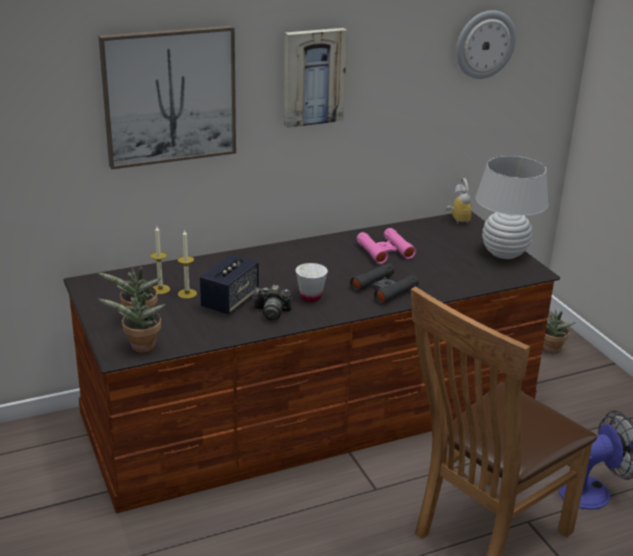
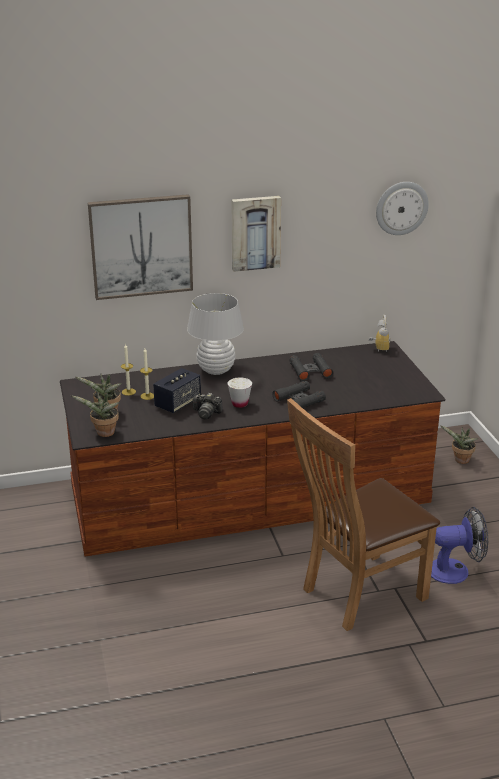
camera: 10 degrees right, 0 degrees up
pink binoculars [356,228,416,264] -> black binoculars [290,353,333,381]
white table lamp [476,156,549,259] -> white table lamp moved to [187,293,244,375]

